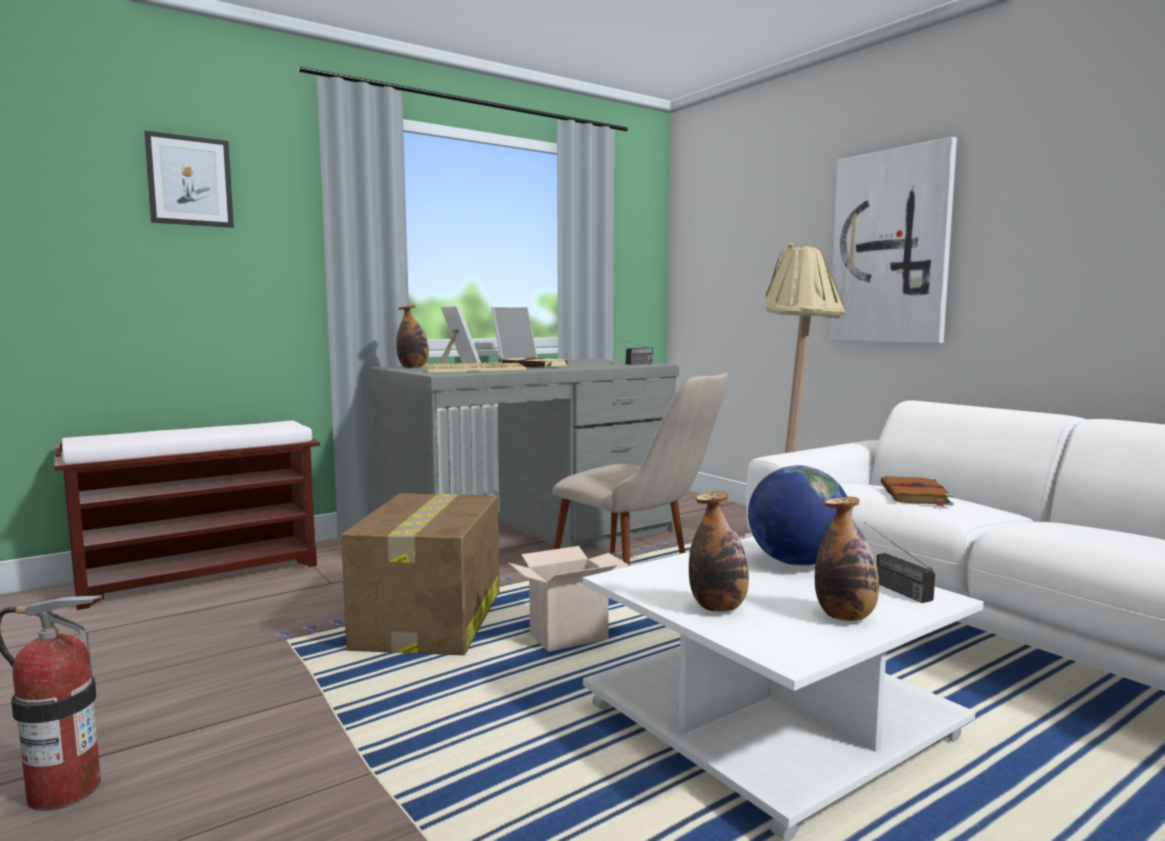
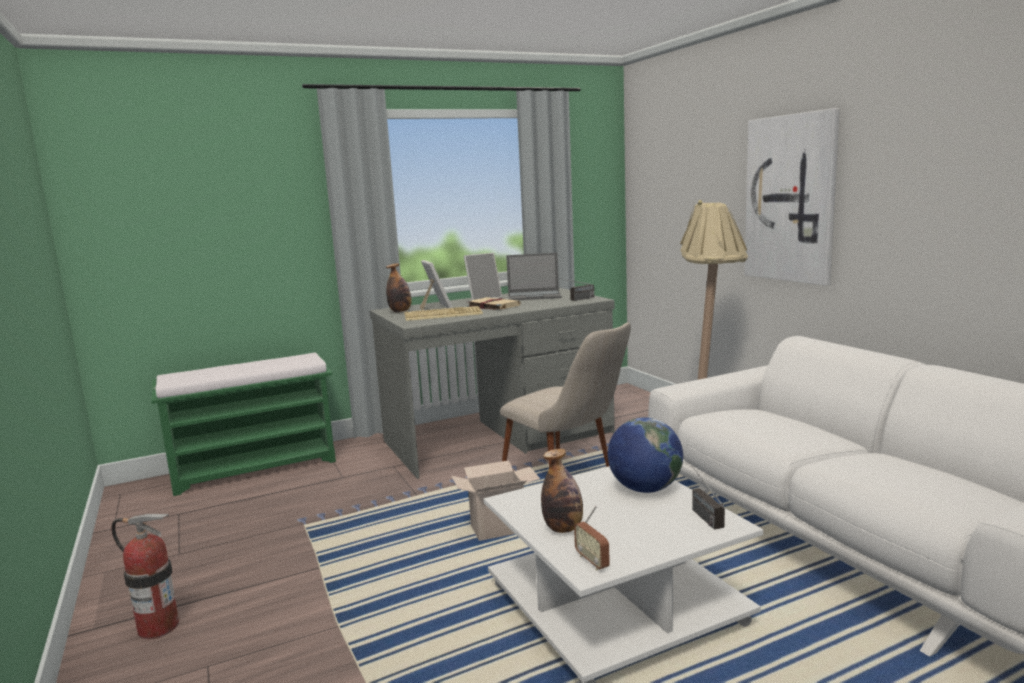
camera: 10 degrees right, 5 degrees up
brown bench [54,420,320,610] -> green bench [151,352,336,496]
picture [144,131,234,228] -> none
cardboard box [341,493,499,655] -> none
bottle [815,497,879,621] -> none
brown book [881,476,954,507] -> none
none -> laptop [506,253,562,300]
none -> radio [574,506,610,570]

